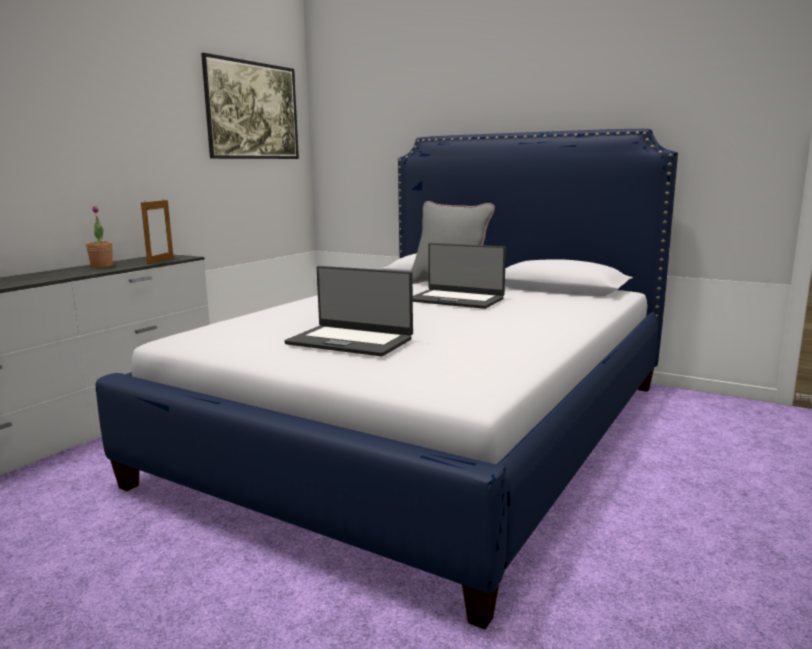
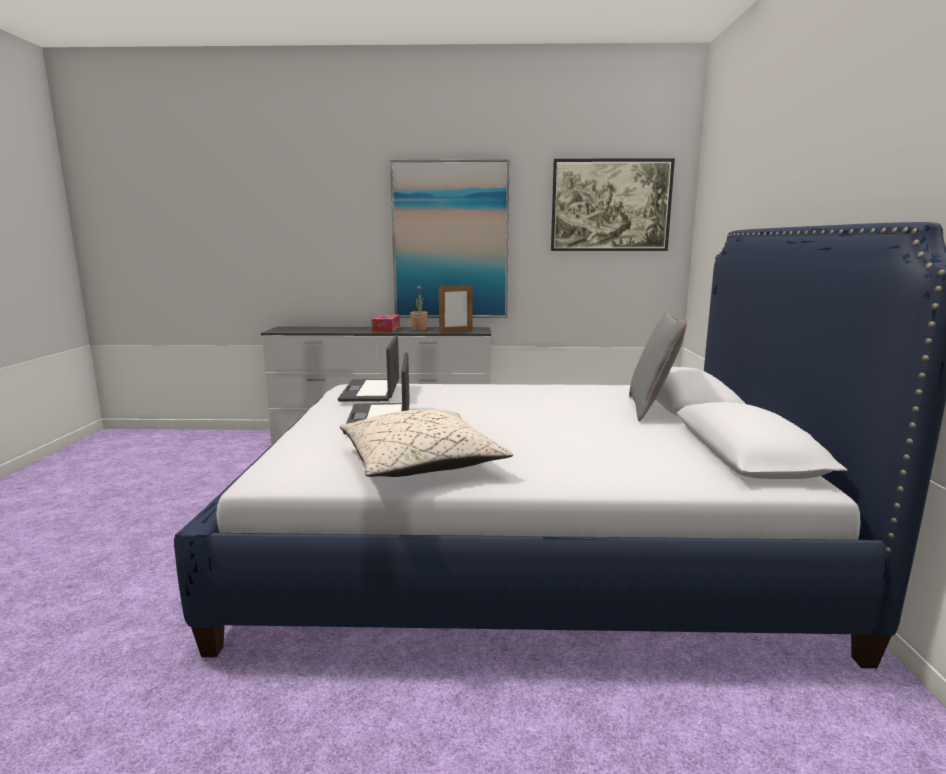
camera: 60 degrees right, 0 degrees up
laptop [413,243,506,309] -> laptop moved to [338,335,399,402]
none -> beige pillow [340,409,513,477]
none -> tissue box [372,314,400,333]
none -> picture [390,159,510,318]

